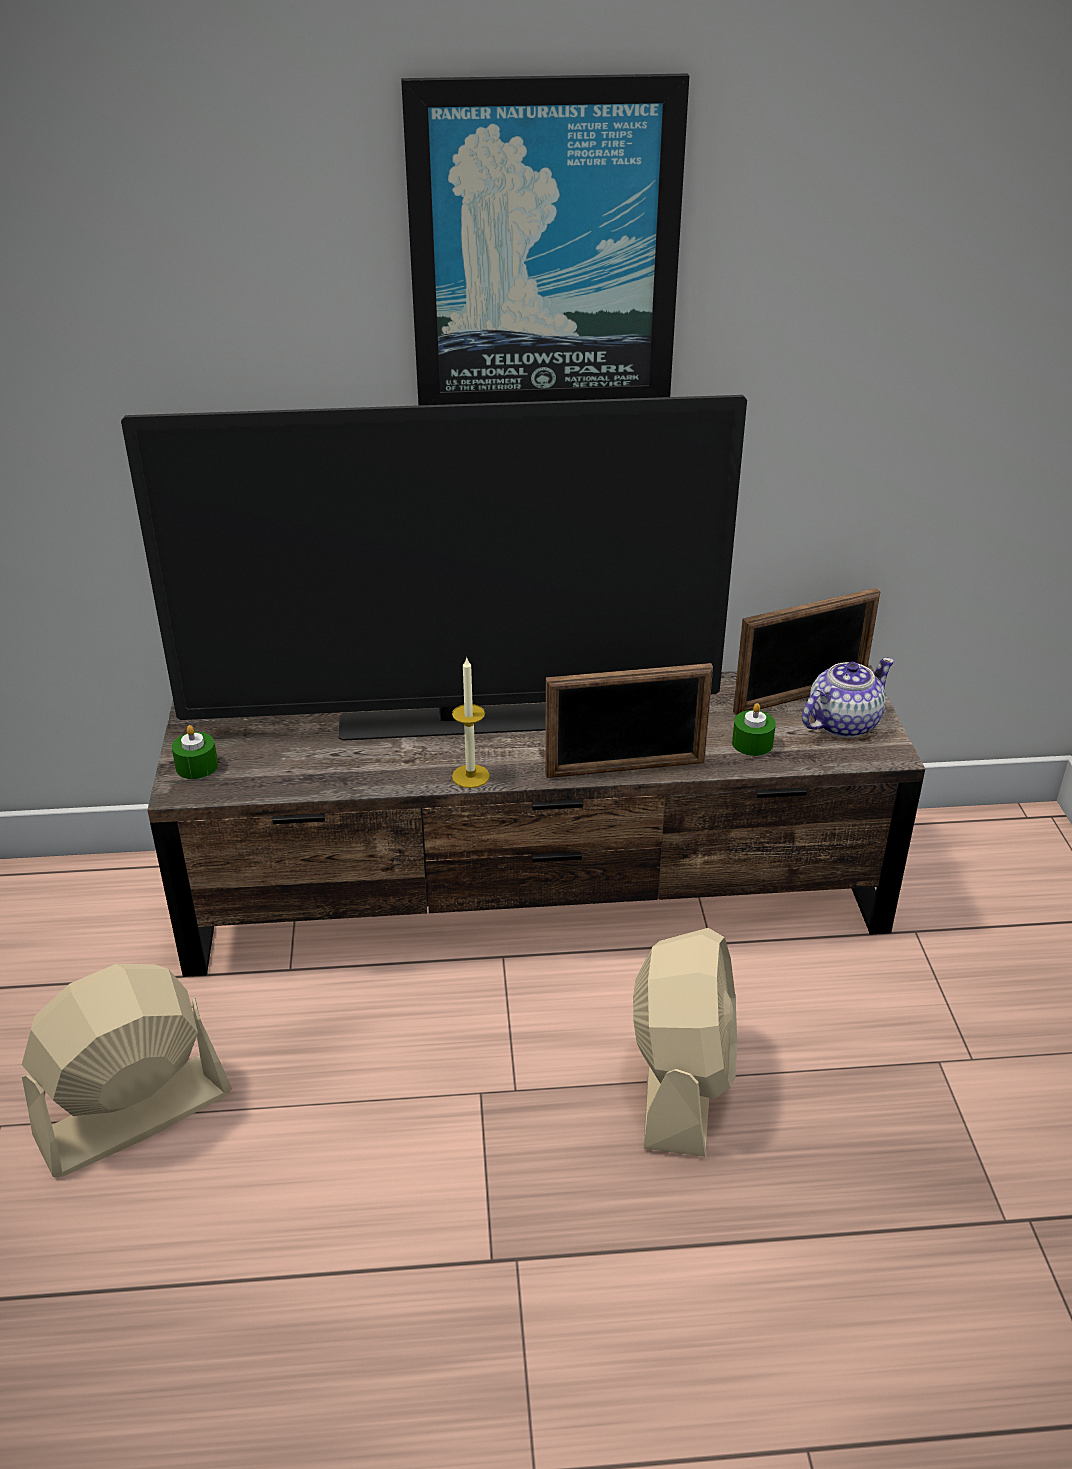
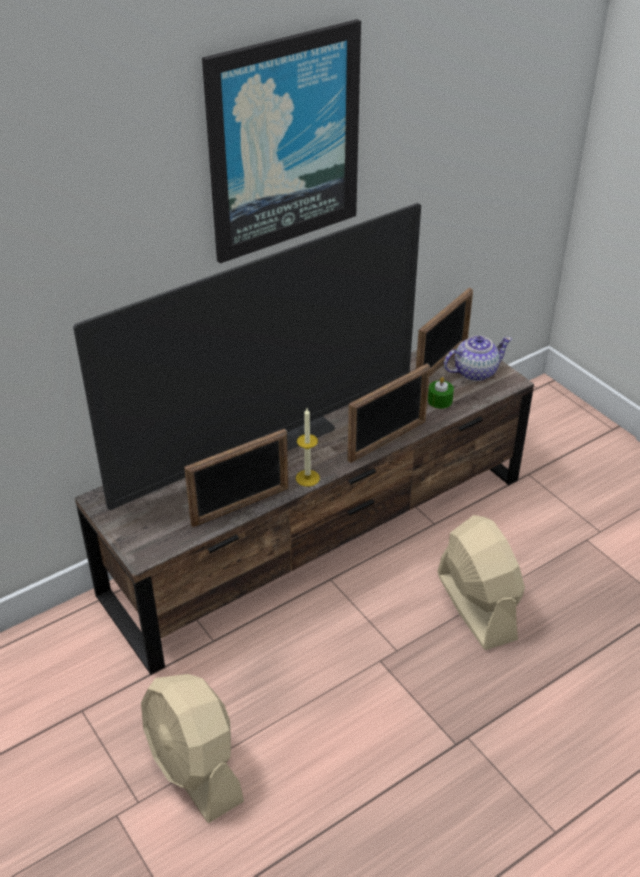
camera: 30 degrees left, 5 degrees up
beige fan [22,964,232,1177] -> beige fan turned 60 degrees counterclockwise [141,674,244,823]
green candle [172,725,218,779] -> none
teapot [802,657,894,738] -> teapot turned 45 degrees clockwise [444,336,512,381]
none -> picture frame [184,429,288,527]

